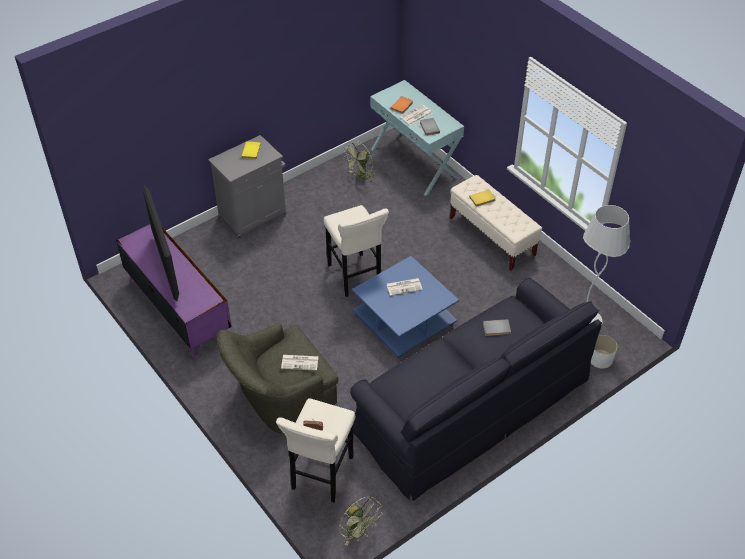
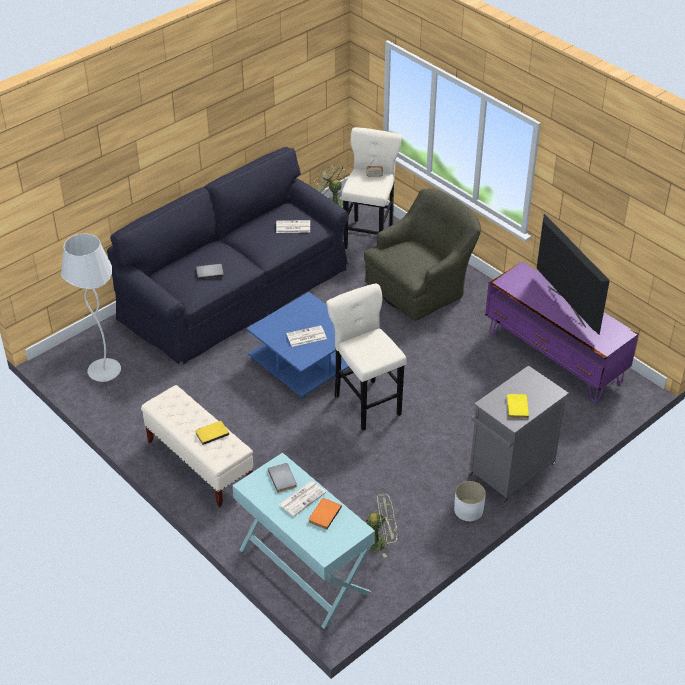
camera: 175 degrees right, 5 degrees down
newspaper [281,355,319,371] -> newspaper moved to [276,220,310,233]
green fan [343,141,376,182] -> green fan turned 45 degrees clockwise [366,493,397,558]
white planter [591,335,617,369] -> white planter moved to [454,481,486,521]

